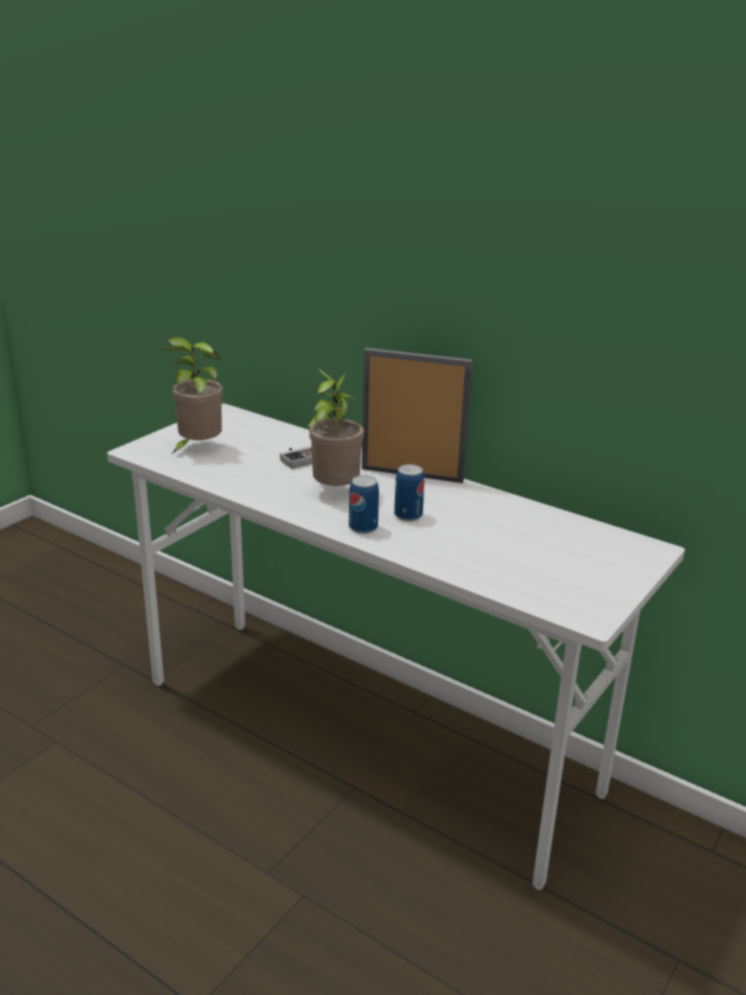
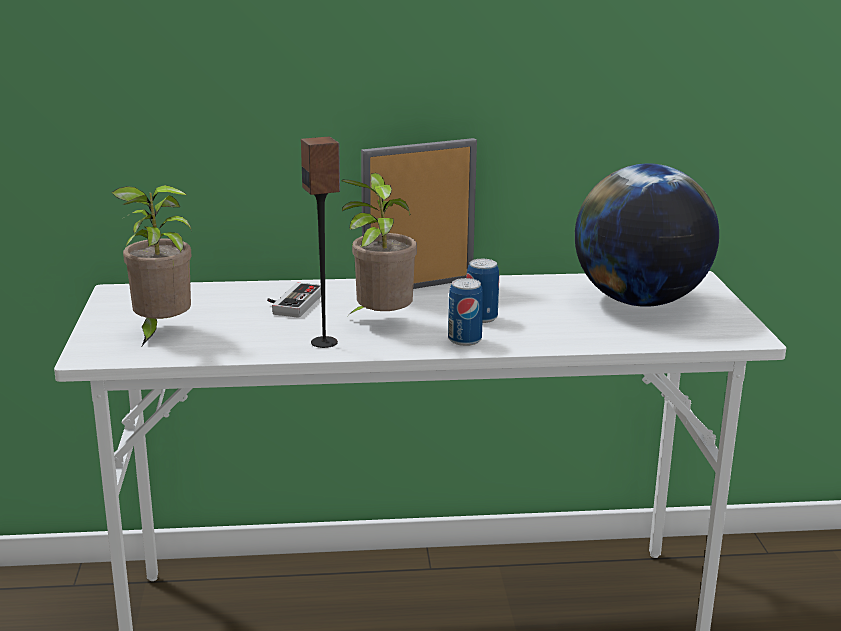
camera: 40 degrees left, 5 degrees down
none -> speaker [301,137,340,348]
none -> globe [575,163,719,307]

